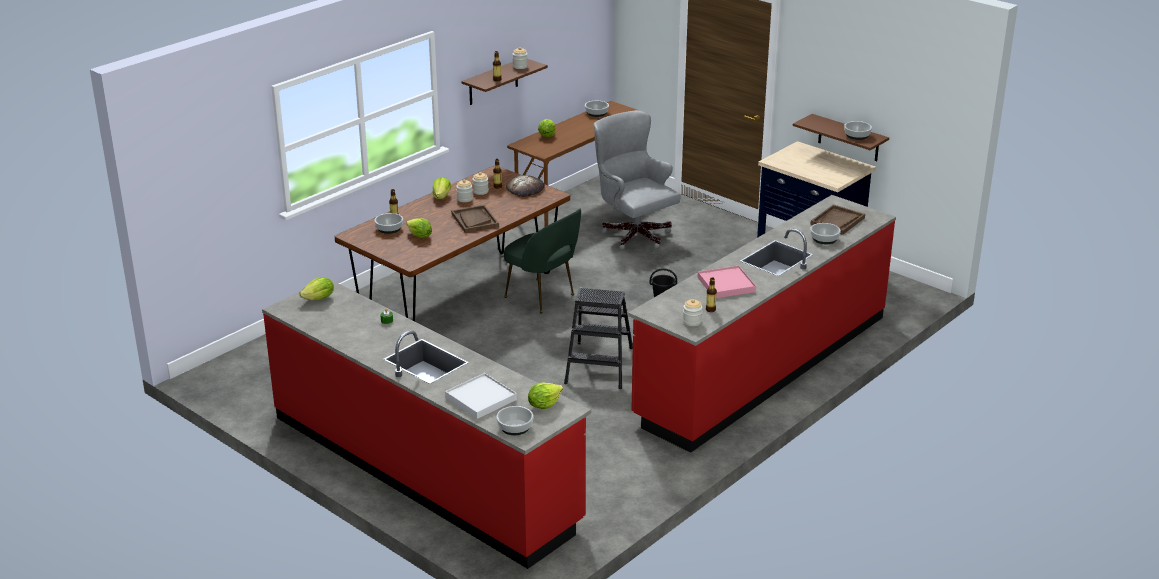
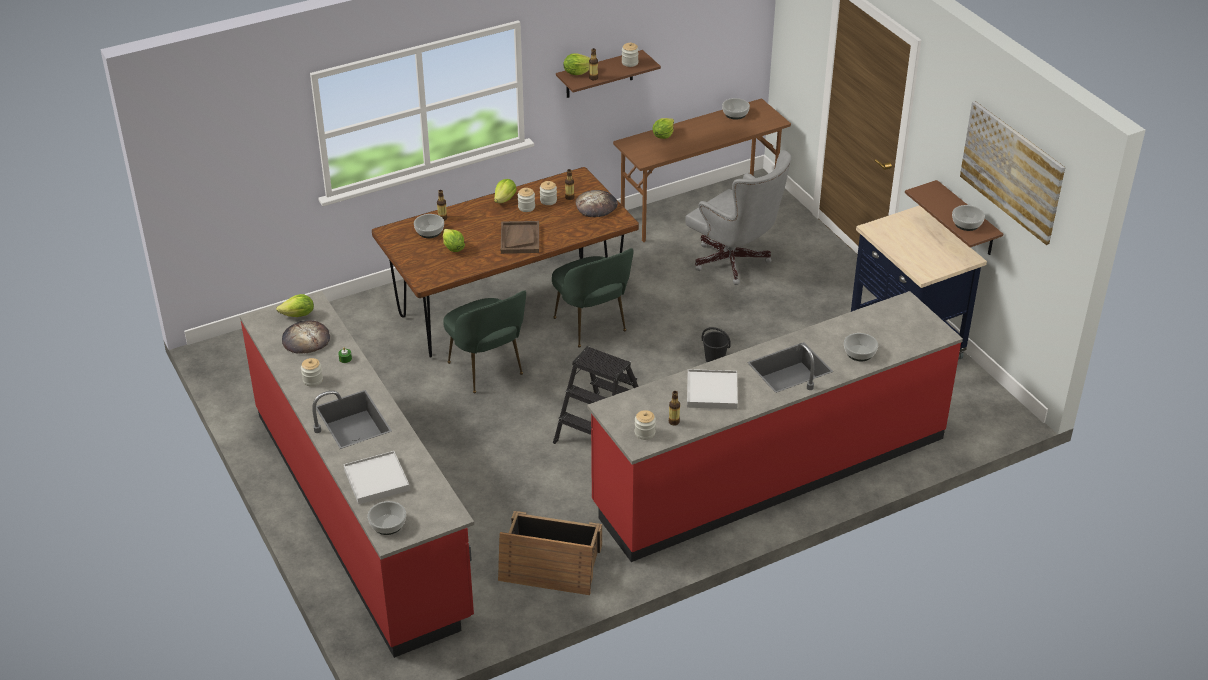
camera: 20 degrees right, 10 degrees up
lettuce [528,382,563,409] -> lettuce moved to [563,53,590,75]
grey office chair [594,110,681,250] -> grey office chair turned 150 degrees clockwise [685,150,791,285]
pink tray [698,266,756,298] -> white tray [687,369,738,409]
brown tray [810,204,865,235] -> none
none -> bread [282,320,330,354]
none -> jar [301,358,323,387]
none -> green chair [443,290,526,393]
none -> crate [498,511,602,595]
none -> picture [960,101,1065,245]

